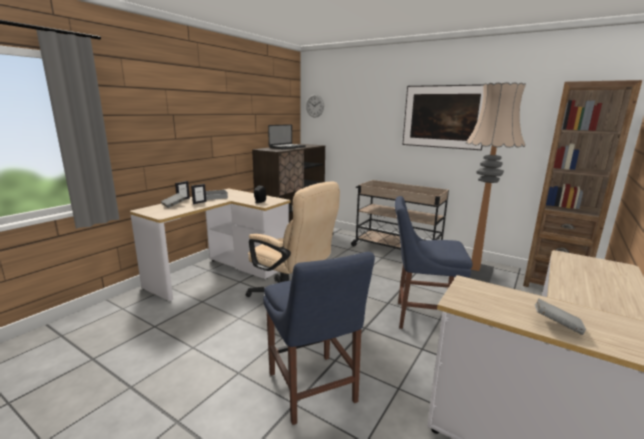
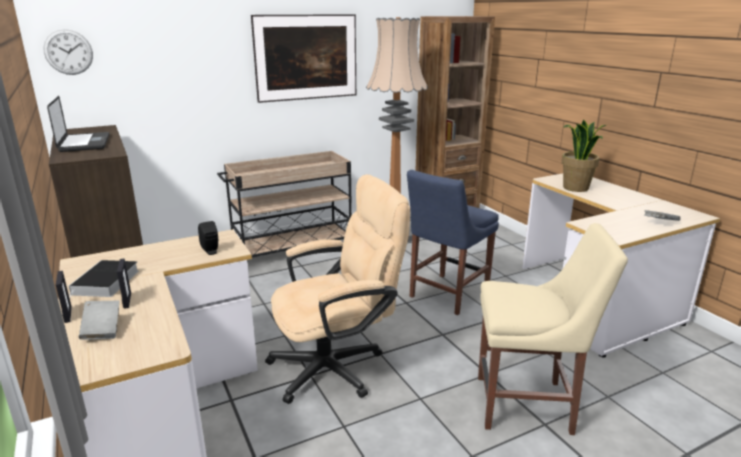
camera: 60 degrees left, 5 degrees up
blue chair [263,252,375,425] -> beige chair [478,223,628,435]
none -> potted plant [561,120,606,192]

